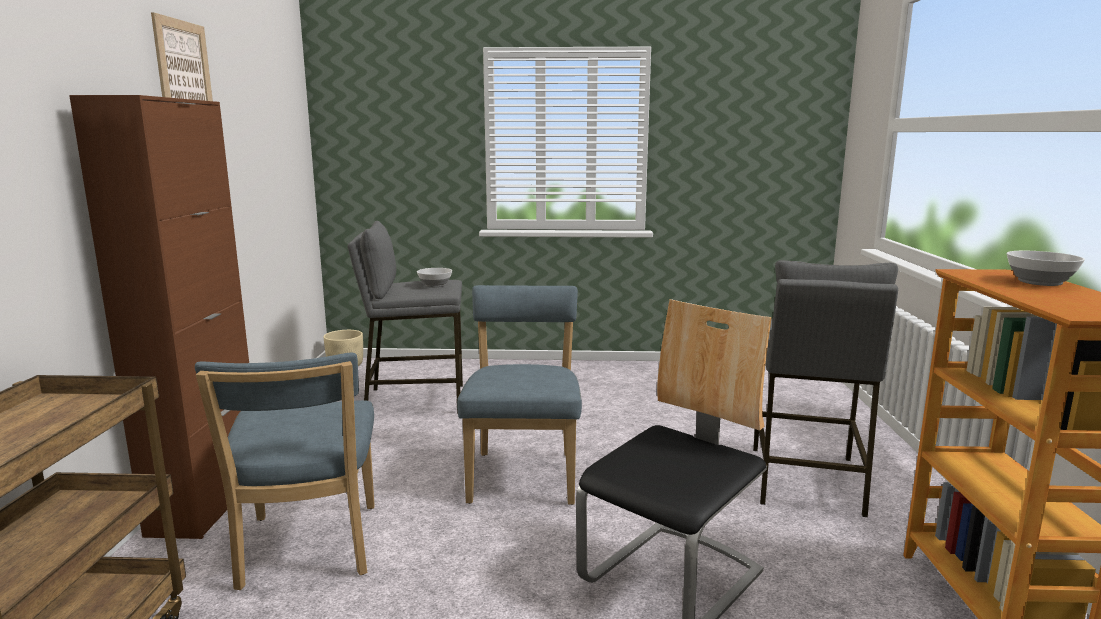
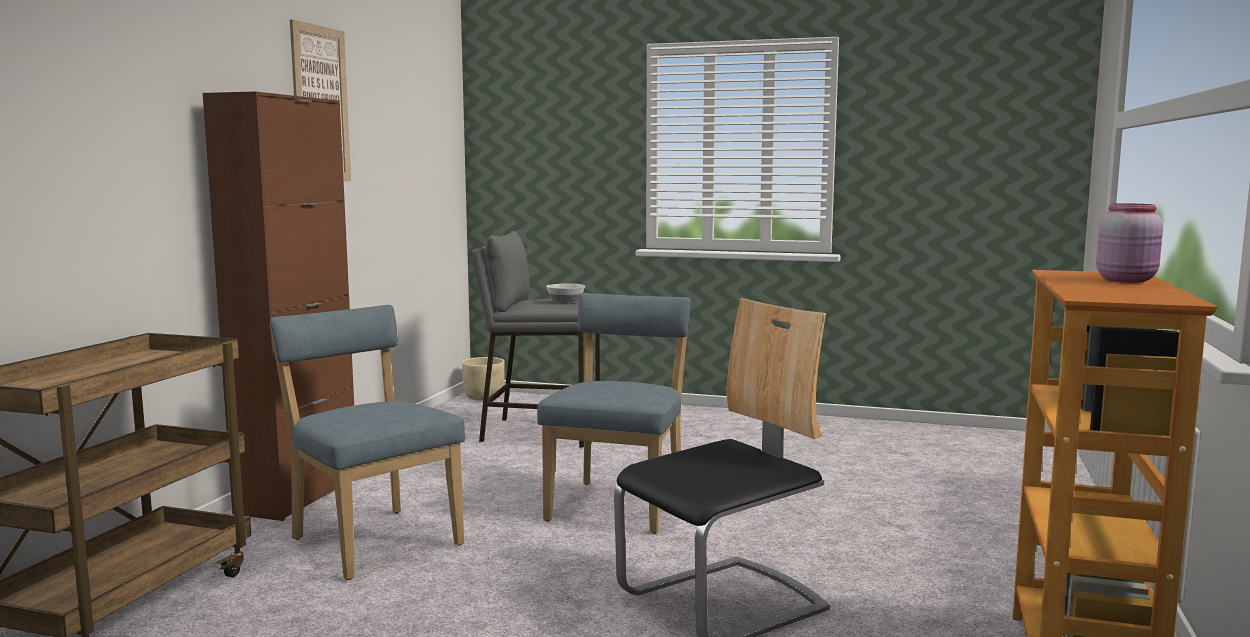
camera: 15 degrees right, 5 degrees down
blue chair [195,352,374,590] -> blue chair turned 135 degrees clockwise [270,305,465,580]
grey stool [753,260,898,517] -> none
bowl [1006,251,1085,286] -> pink jar [1096,203,1163,282]

